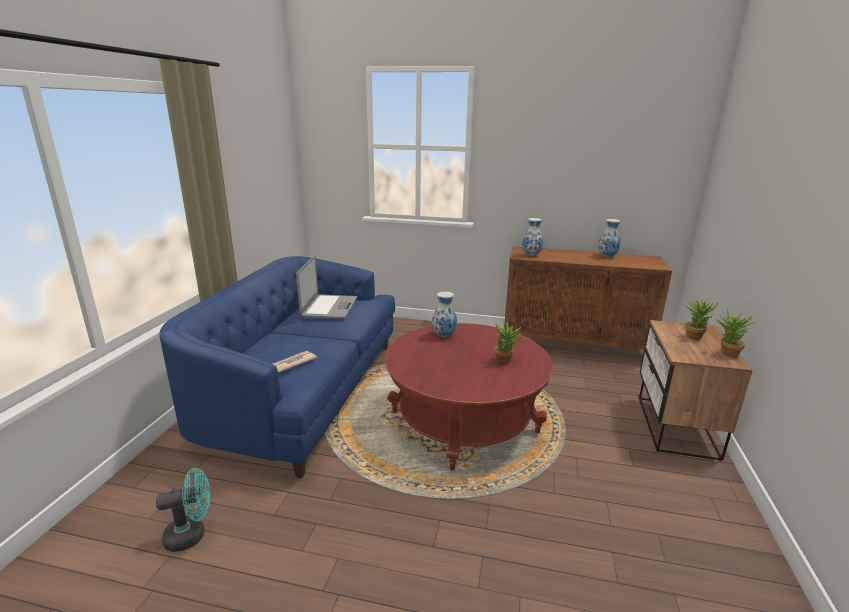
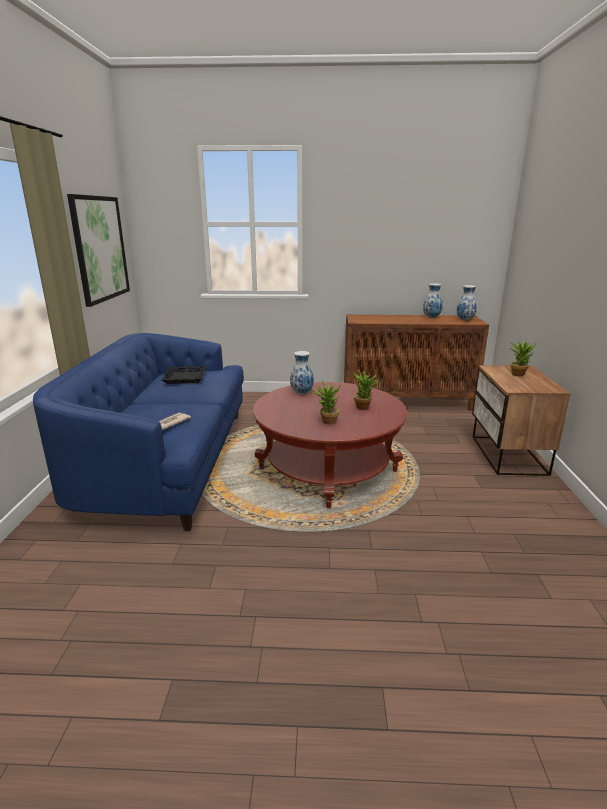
camera: 10 degrees left, 0 degrees up
turquoise fan [156,468,210,552] -> none
laptop [296,256,357,319] -> black tray [161,365,206,384]
vase [522,218,543,256] -> vase moved to [457,285,477,320]
potted plant [715,309,755,357] -> potted plant moved to [311,381,341,424]
none -> picture [67,194,130,307]

